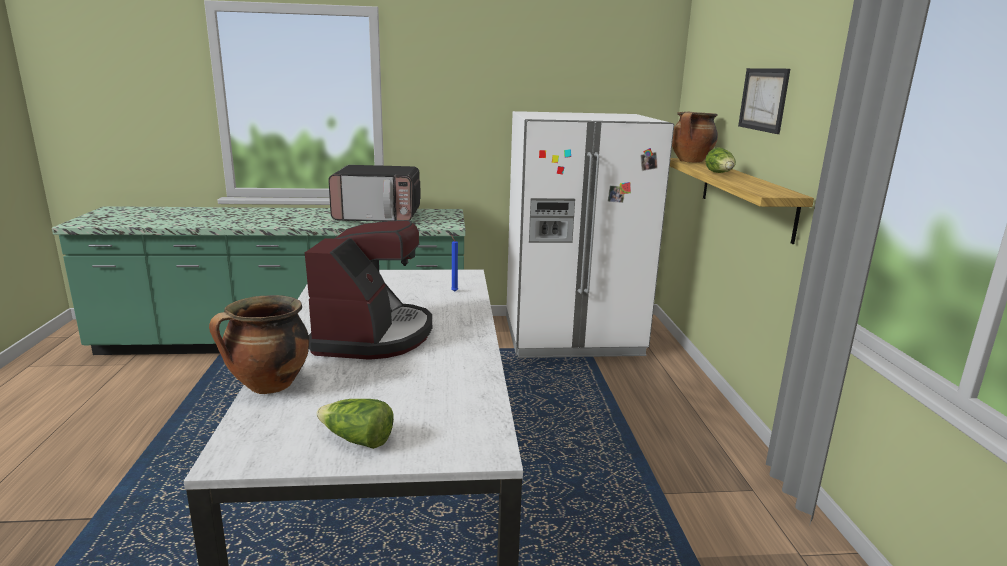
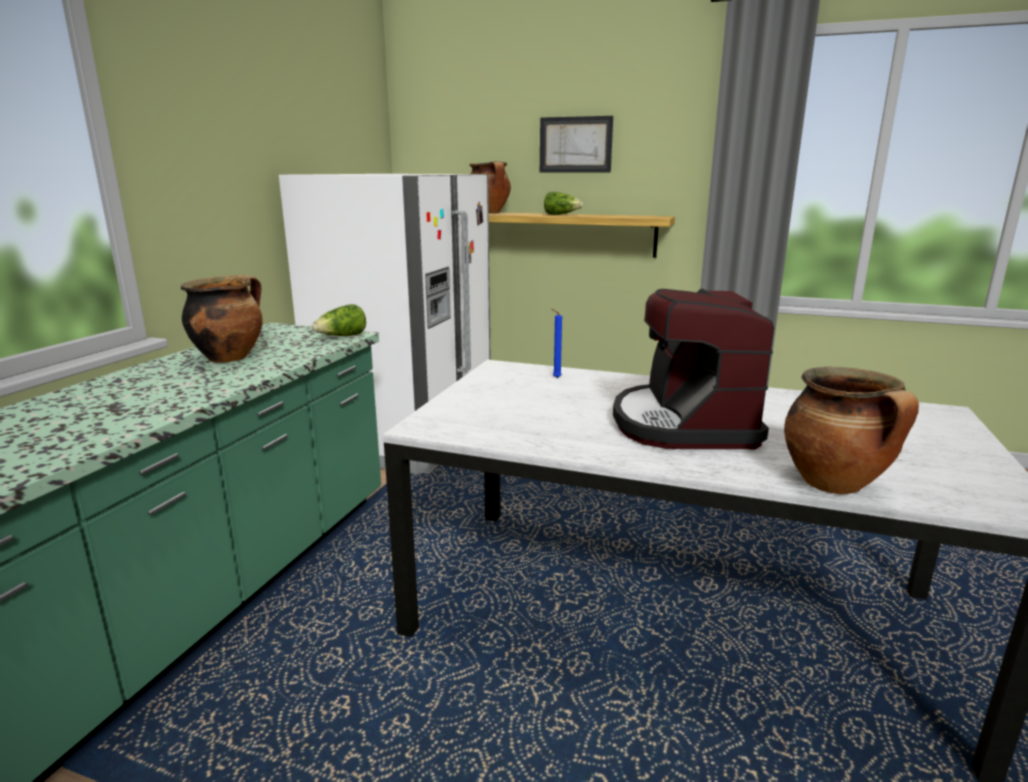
camera: 65 degrees left, 0 degrees up
coffee machine [305,220,432,360] -> coffee machine turned 120 degrees counterclockwise [613,289,774,449]
lettuce [317,399,394,449] -> lettuce moved to [312,304,366,336]
microwave [328,165,421,222] -> cooking pot [181,275,263,363]

